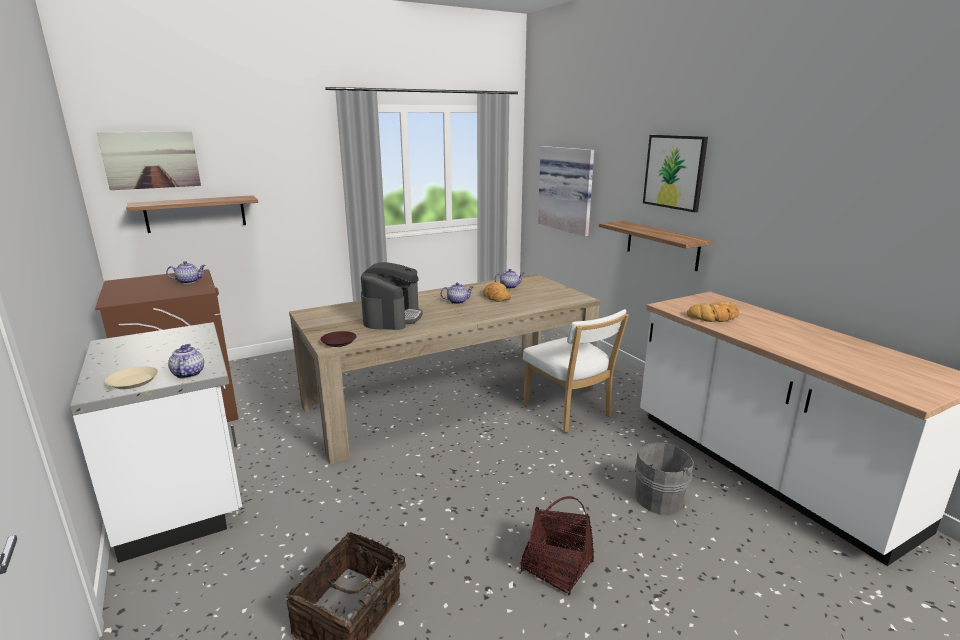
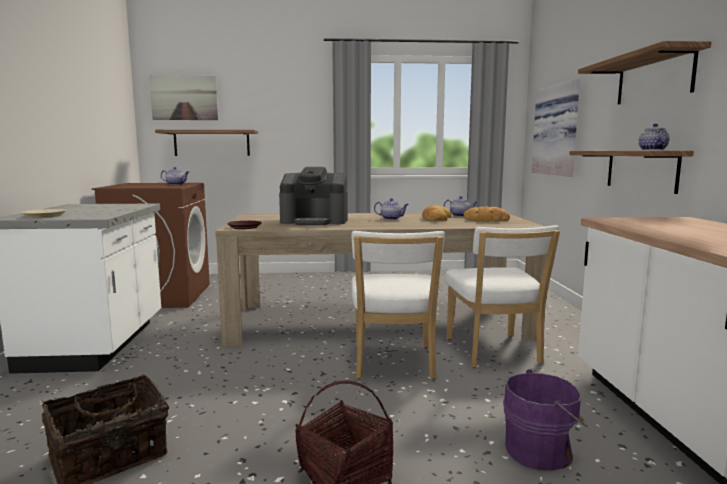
camera: 25 degrees right, 10 degrees down
teapot [168,344,204,378] -> teapot moved to [639,124,670,150]
coffee machine [361,262,423,330] -> coffee machine turned 60 degrees clockwise [279,167,348,225]
grey bucket [635,442,698,515] -> purple bucket [503,369,587,471]
picture [643,135,708,212] -> shelf [578,41,711,105]
bread [687,301,739,322] -> bread moved to [464,207,510,222]
none -> white chair [351,231,445,379]

